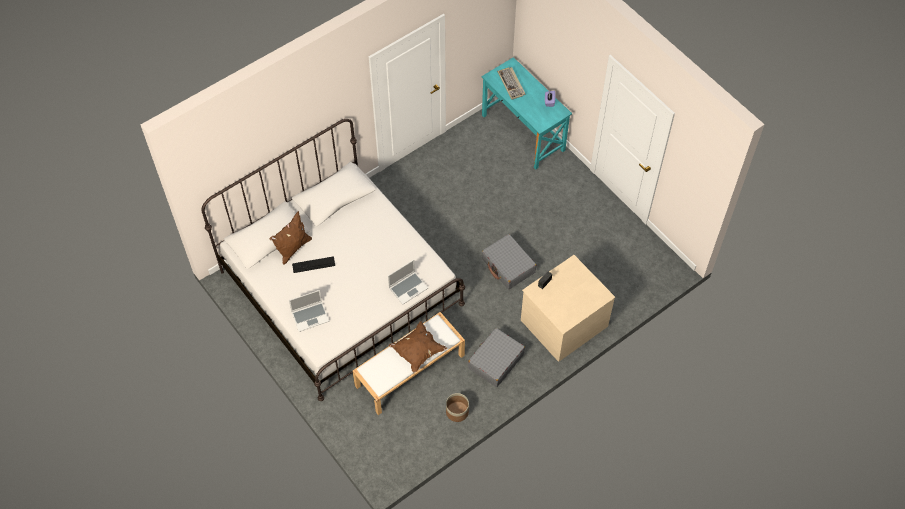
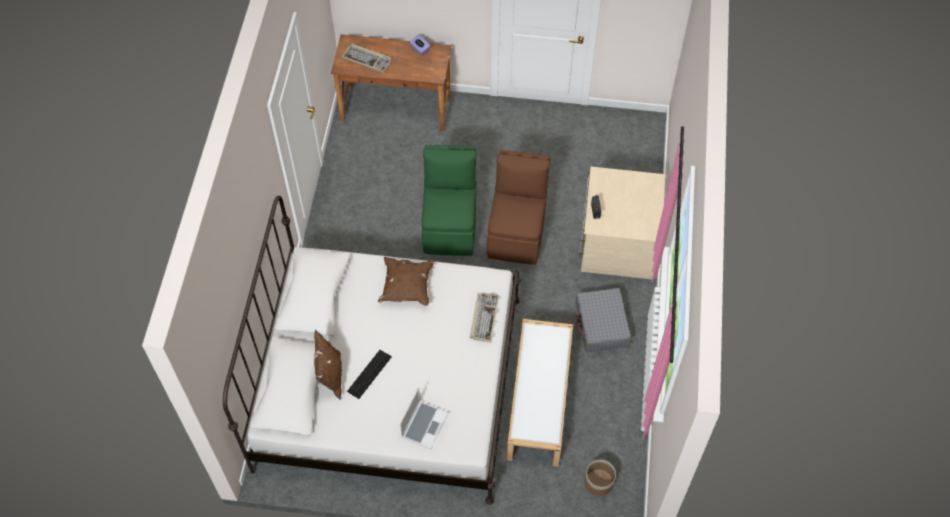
camera: 45 degrees left, 0 degrees up
laptop [388,260,428,305] -> keyboard [470,292,499,342]
brown pillow [389,321,447,372] -> brown pillow moved to [378,257,435,306]
planter [446,393,469,422] -> planter moved to [584,460,616,496]
turquoise desk [482,57,572,169] -> brown desk [331,34,451,131]
grey suitcase [482,234,537,290] -> brown chair [487,150,550,265]
none -> green chair [421,145,477,256]

